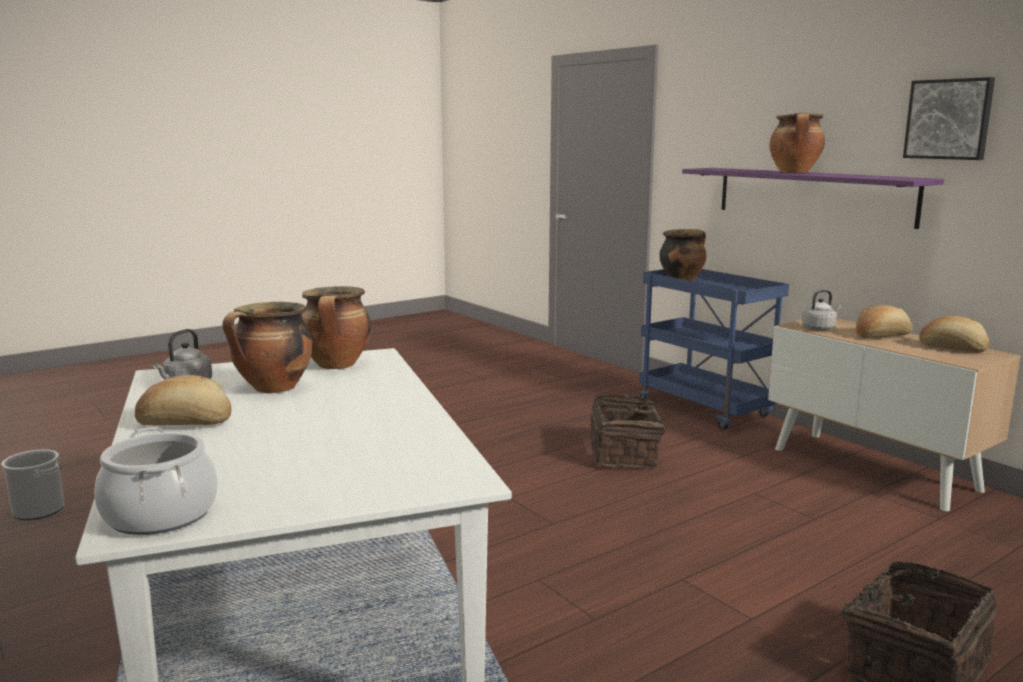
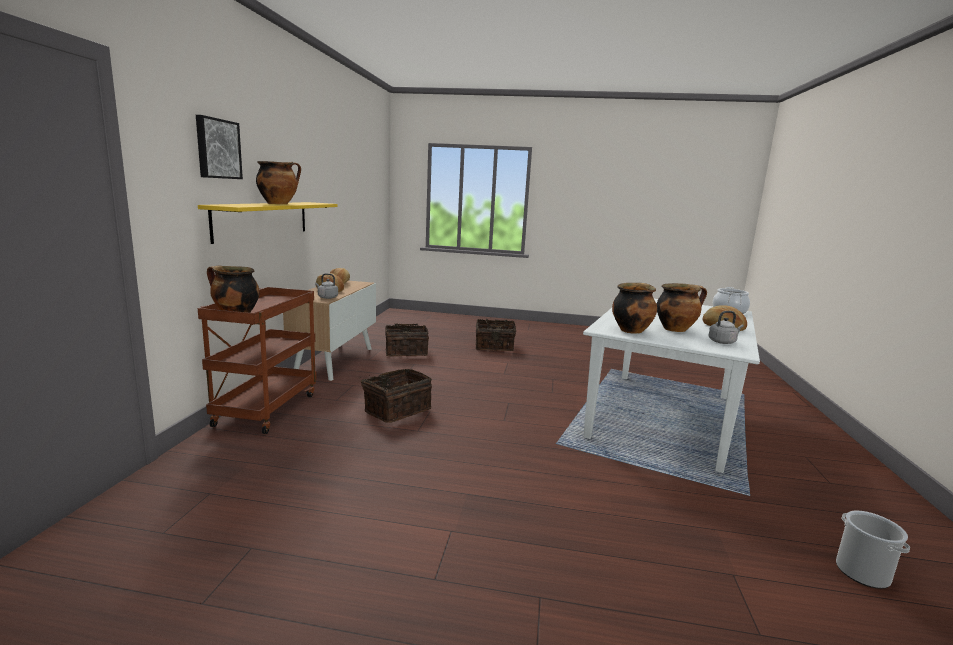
camera: 135 degrees left, 0 degrees up
blue cart [639,269,789,430] -> brown cart [198,287,317,434]
purple shelf [682,168,944,229] -> yellow shelf [198,202,338,244]
picture [903,77,995,160] -> picture moved to [196,115,243,179]
none -> basket [385,323,429,357]

